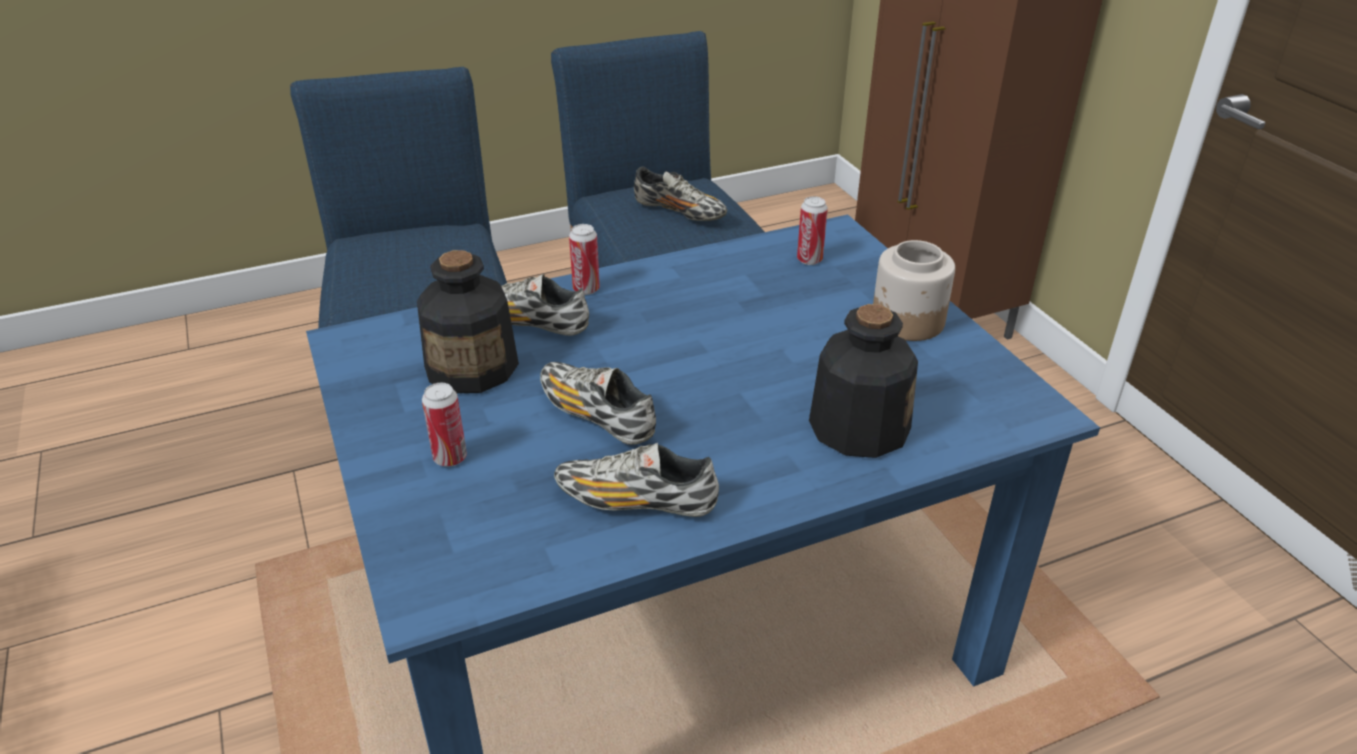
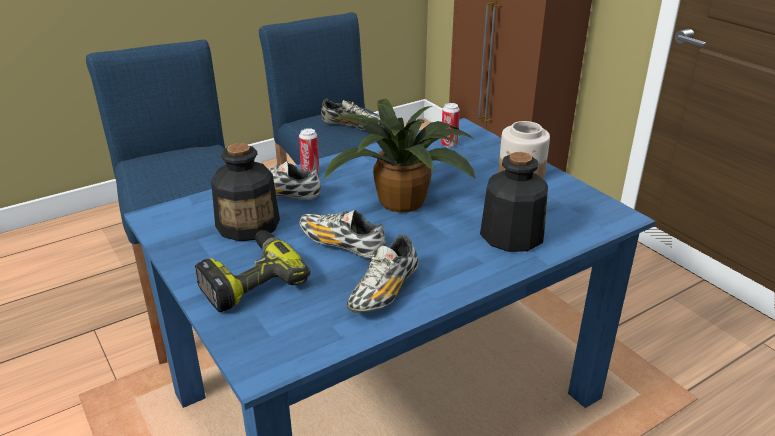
camera: 10 degrees left, 5 degrees down
can [422,383,467,467] -> power drill [195,230,311,312]
shoe [554,443,719,517] -> shoe turned 60 degrees counterclockwise [346,235,418,313]
none -> potted plant [324,98,476,213]

